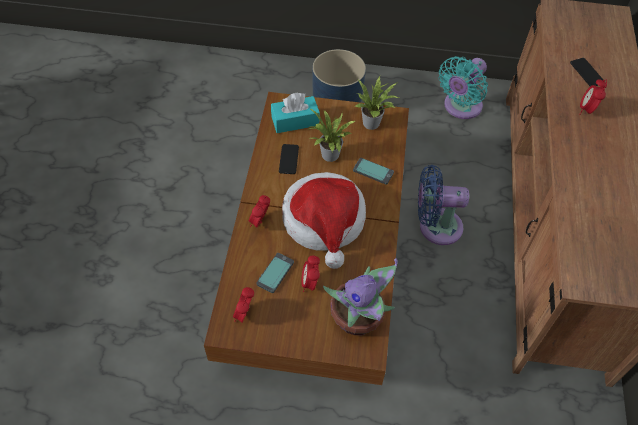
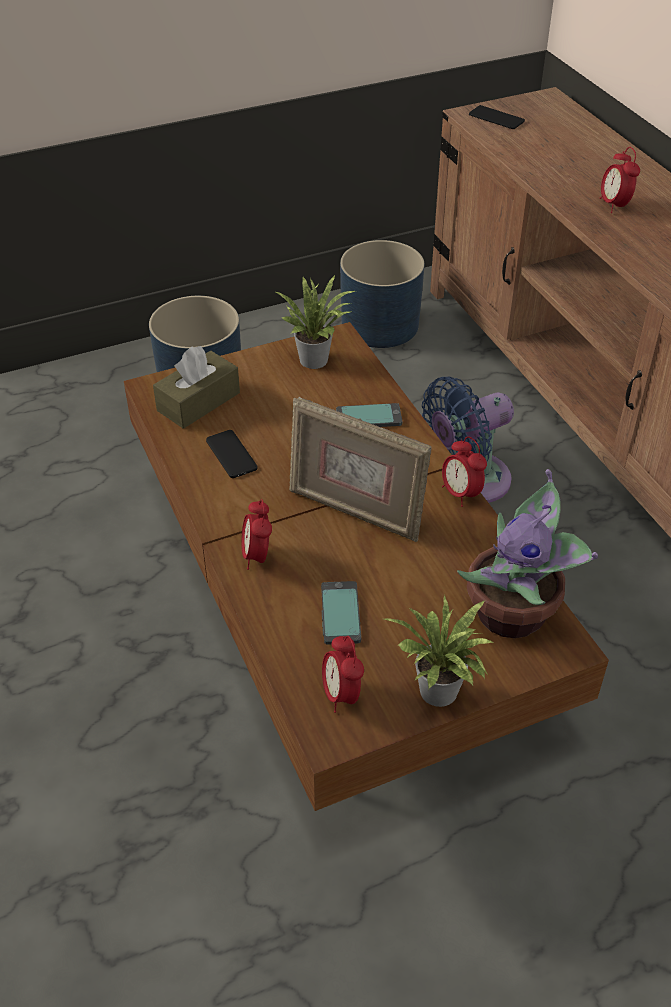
camera: 30 degrees left, 10 degrees down
turquoise tissue box [271,93,320,133] -> brown tissue box [153,346,240,429]
hat [282,172,366,269] -> picture frame [289,397,431,542]
alarm clock [301,255,320,292] -> alarm clock moved to [442,436,487,507]
potted plant [309,108,355,162] -> potted plant moved to [384,595,493,707]
turquoise fan [438,56,488,119] -> blue planter [340,240,425,348]
phone [570,58,605,86] -> phone moved to [469,105,525,129]

